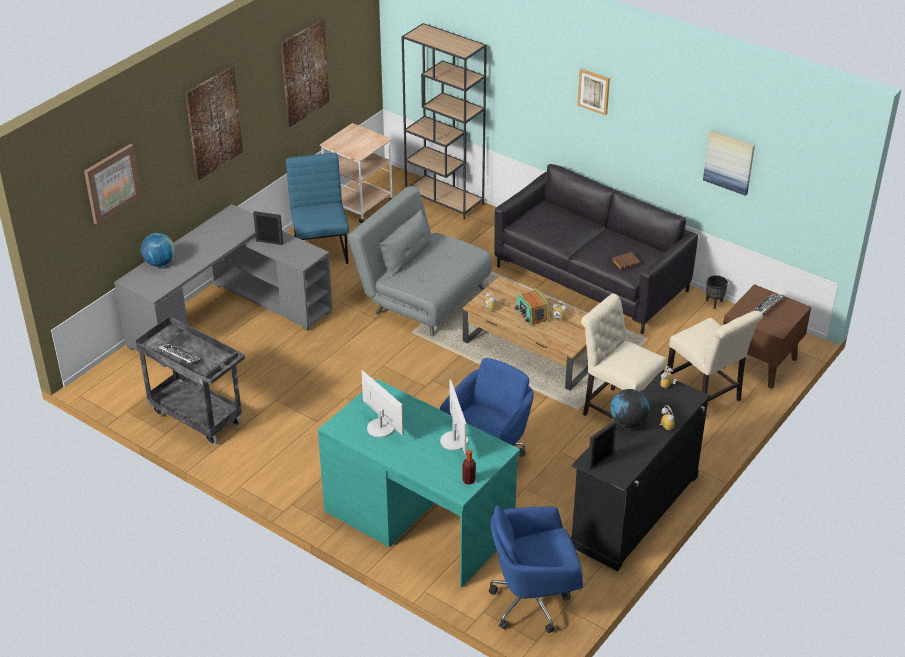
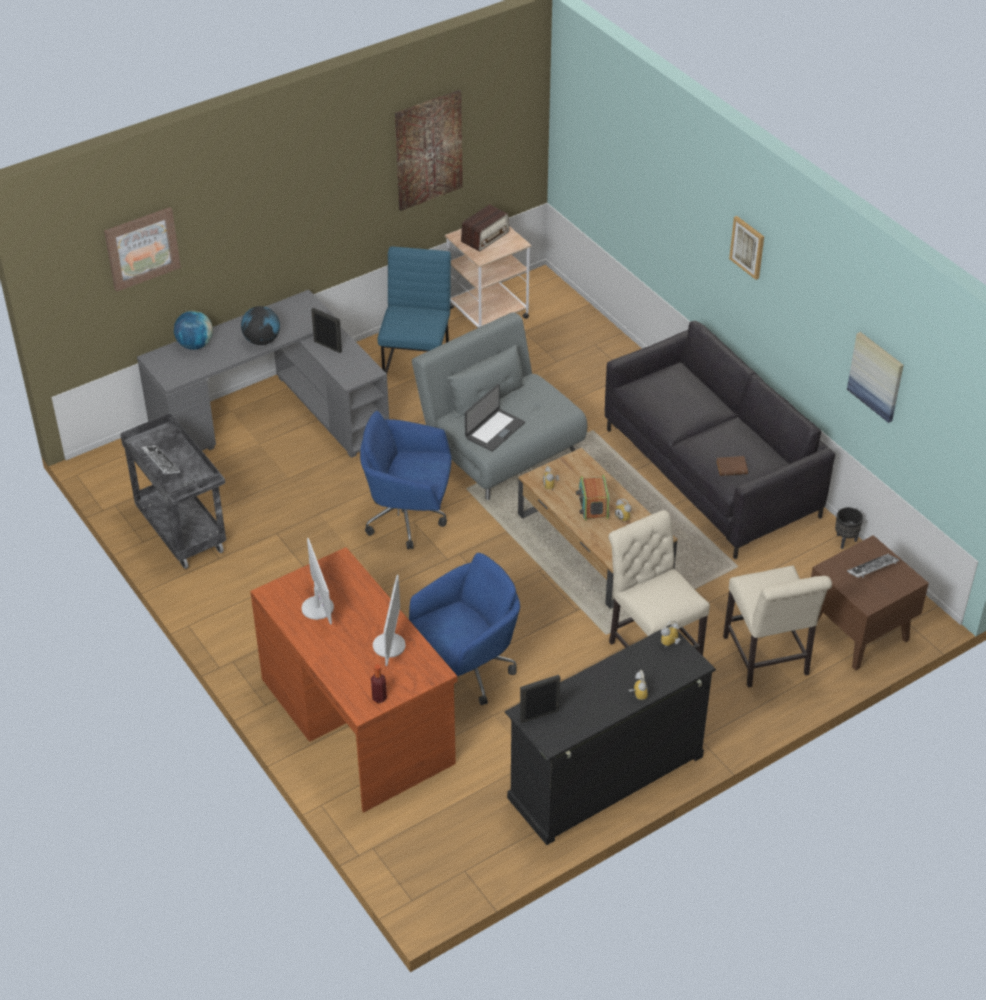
camera: 20 degrees right, 5 degrees up
picture [185,66,243,180] -> none
turquoise desk [318,379,520,588] -> brown desk [250,547,457,813]
bookcase [402,23,487,220] -> none
blue office chair [489,505,583,633] -> blue office chair moved to [360,411,452,549]
globe [610,389,650,428] -> globe moved to [241,306,280,345]
none -> radio [461,204,510,252]
none -> laptop [465,384,525,452]

